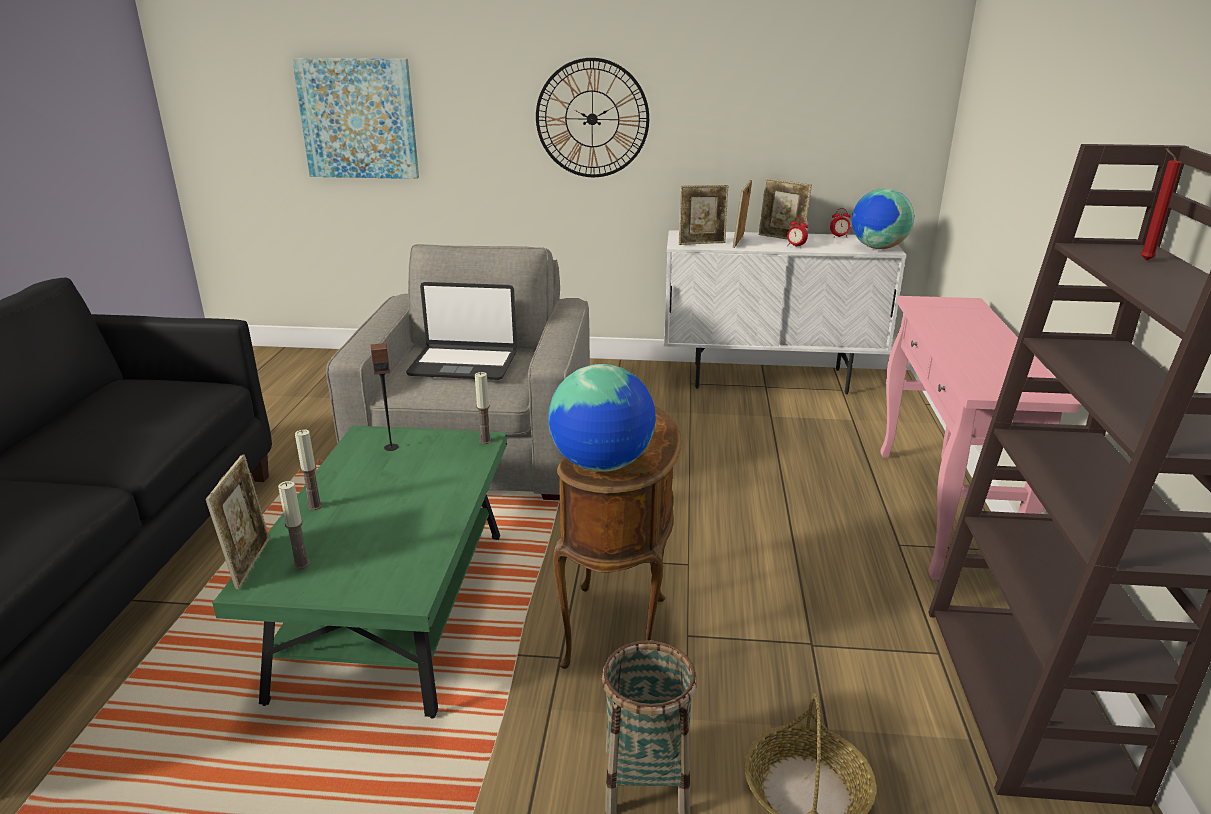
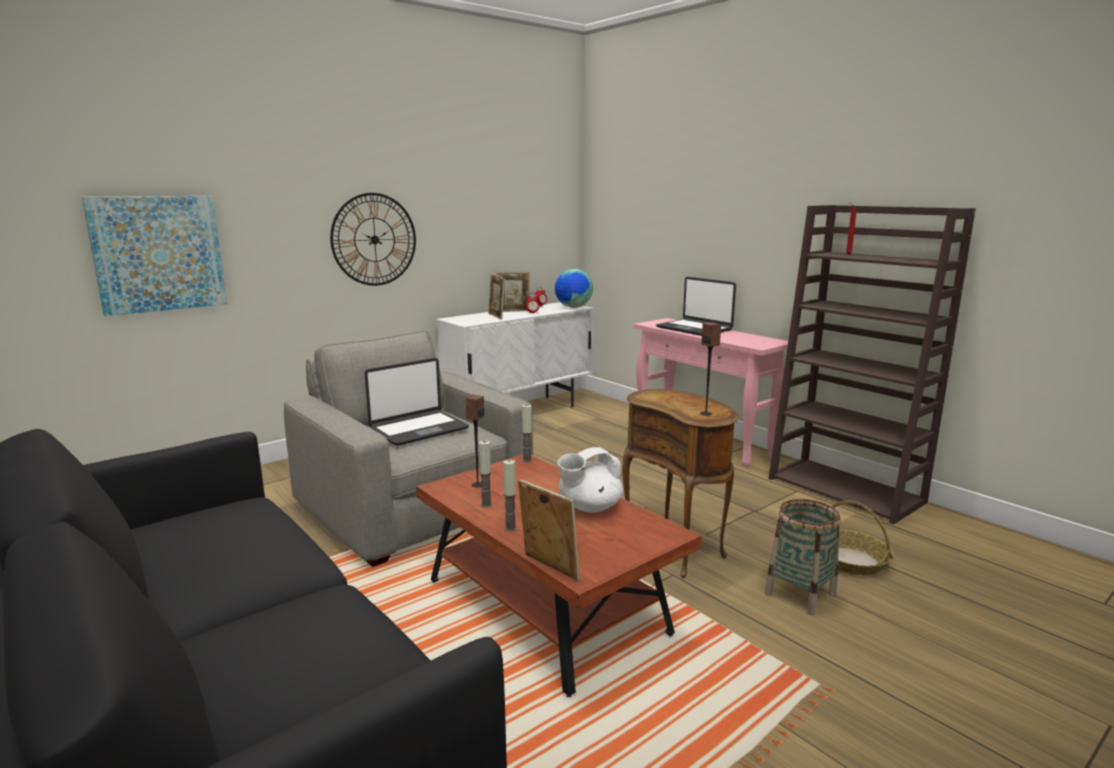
camera: 45 degrees left, 10 degrees down
green coffee table [212,425,507,718] -> brown coffee table [416,455,701,697]
candle [278,481,310,569] -> candle moved to [479,440,492,508]
globe [548,364,656,472] -> speaker [700,322,721,416]
picture frame [679,185,728,245] -> none
none -> white teapot [557,447,623,513]
none -> laptop [656,277,736,336]

